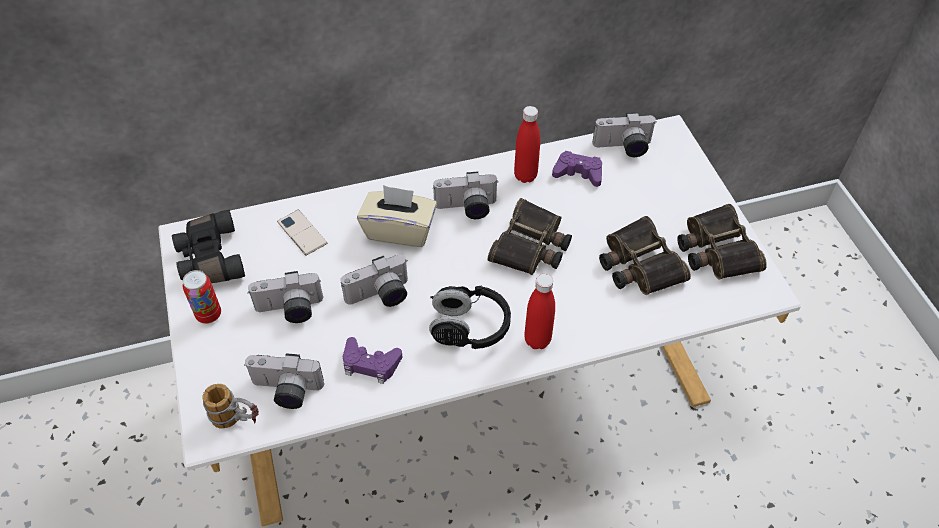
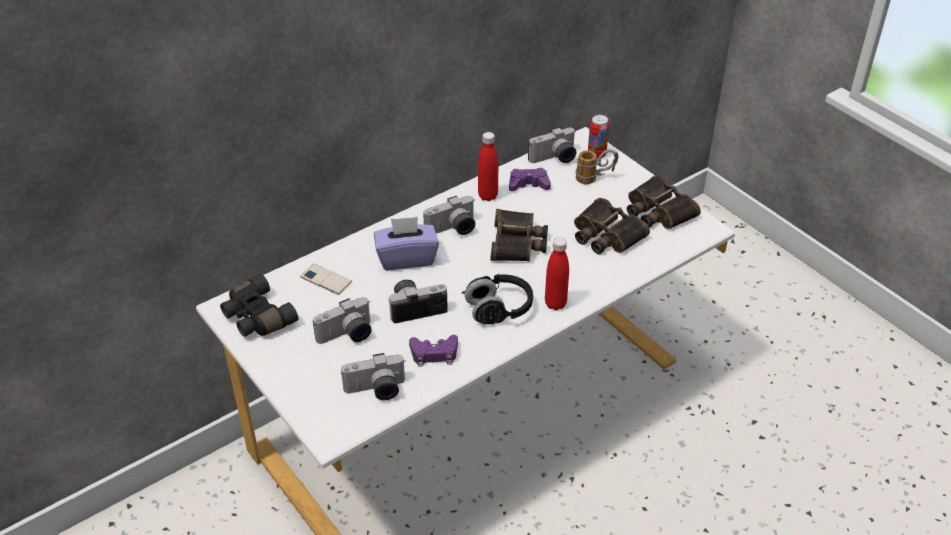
camera: 20 degrees left, 10 degrees down
can [183,270,221,324] -> can moved to [588,115,609,159]
mug [202,384,259,428] -> mug moved to [575,149,619,184]
camera [340,254,408,307] -> camera turned 150 degrees counterclockwise [387,280,448,323]
beige tissue box [357,185,437,247] -> purple tissue box [374,217,439,270]

